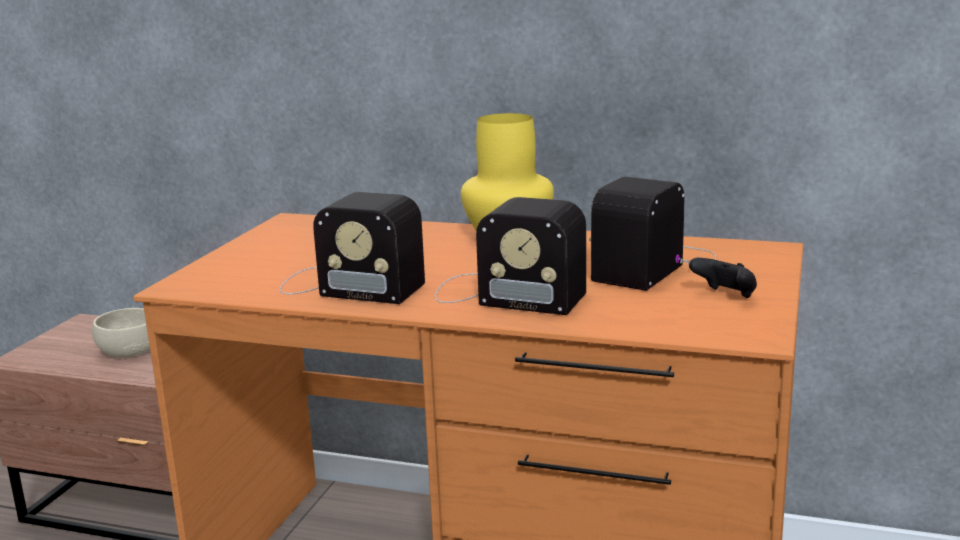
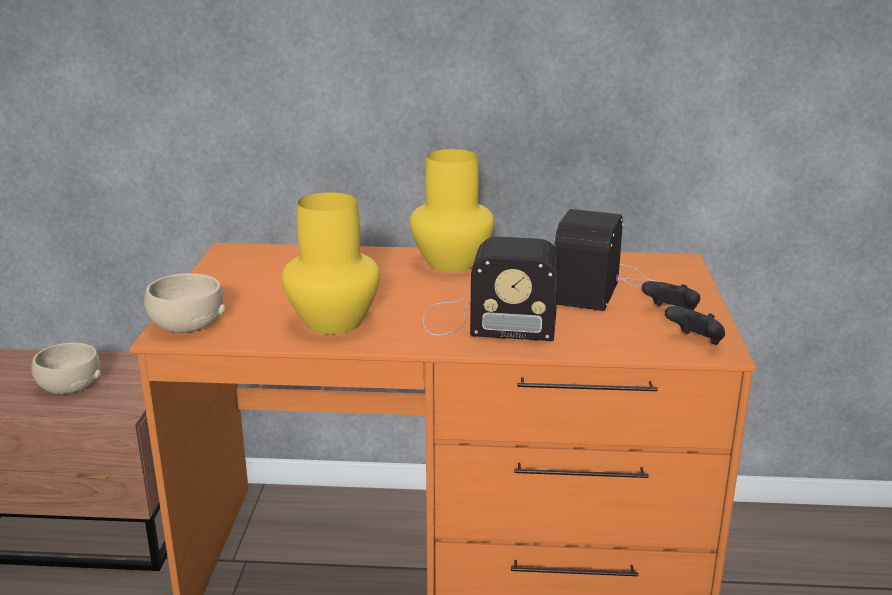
camera: 15 degrees left, 5 degrees up
radio [280,192,425,304] -> yellow vase [282,192,380,334]
none -> beige bowl [144,273,225,333]
none -> black game controller [665,306,725,345]

